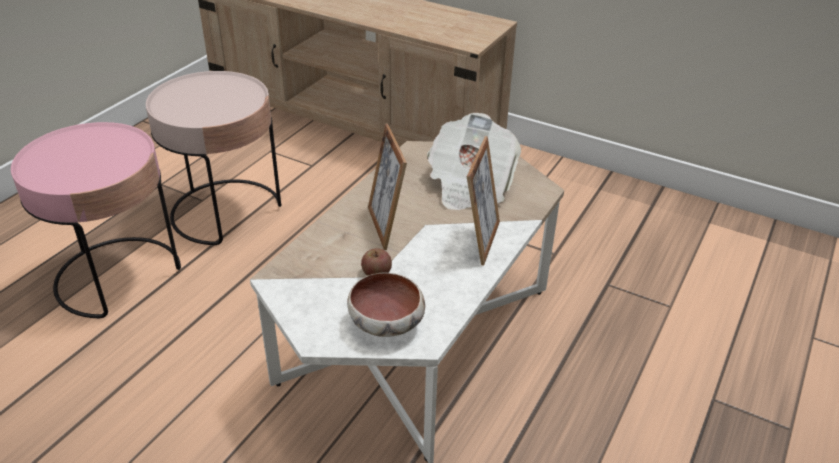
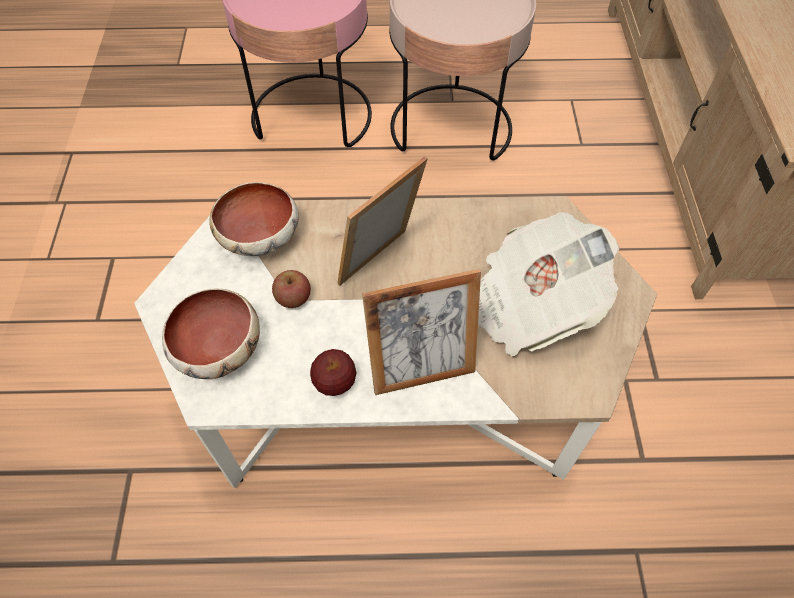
camera: 60 degrees right, 20 degrees up
none -> bowl [209,182,299,256]
none -> apple [310,349,357,396]

